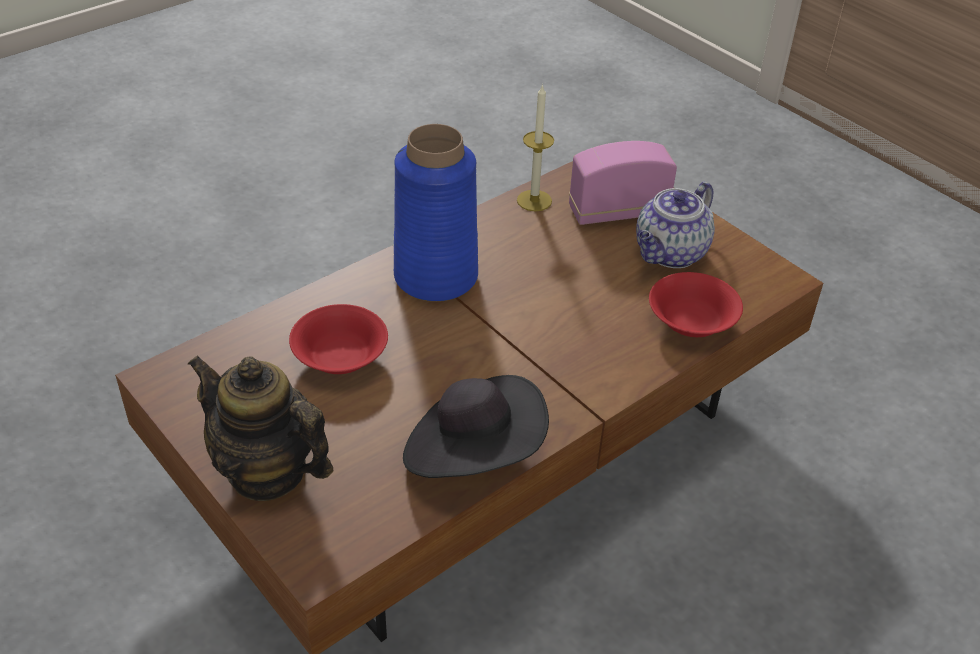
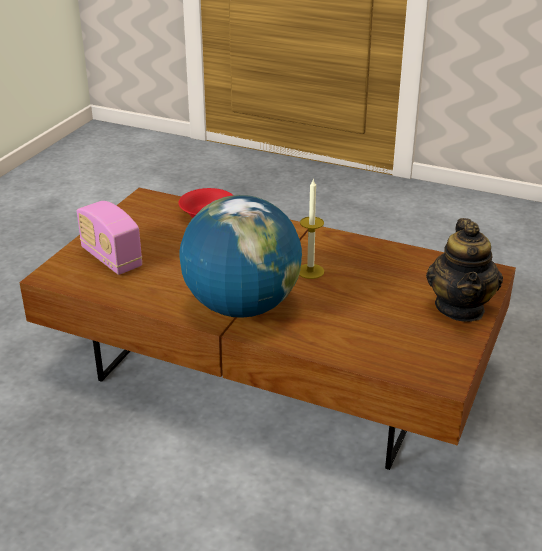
camera: 115 degrees left, 10 degrees down
red bowl [289,304,388,374] -> none
blue vase [394,124,478,302] -> globe [180,195,302,318]
black hat [403,375,549,478] -> none
candle [517,84,554,211] -> candle moved to [299,178,324,279]
teapot [636,182,715,268] -> none

